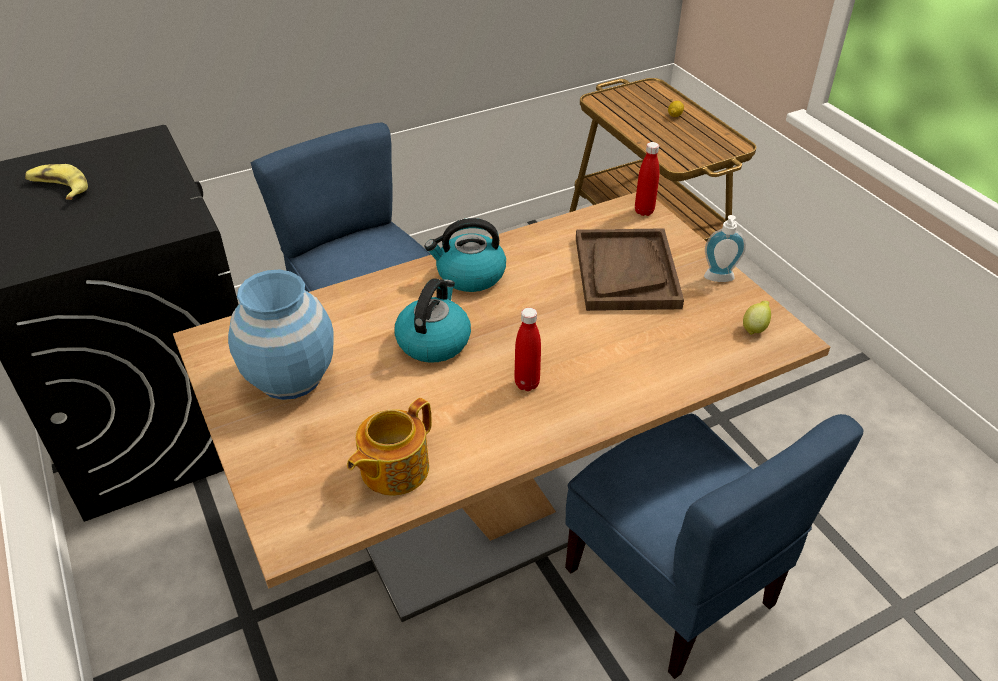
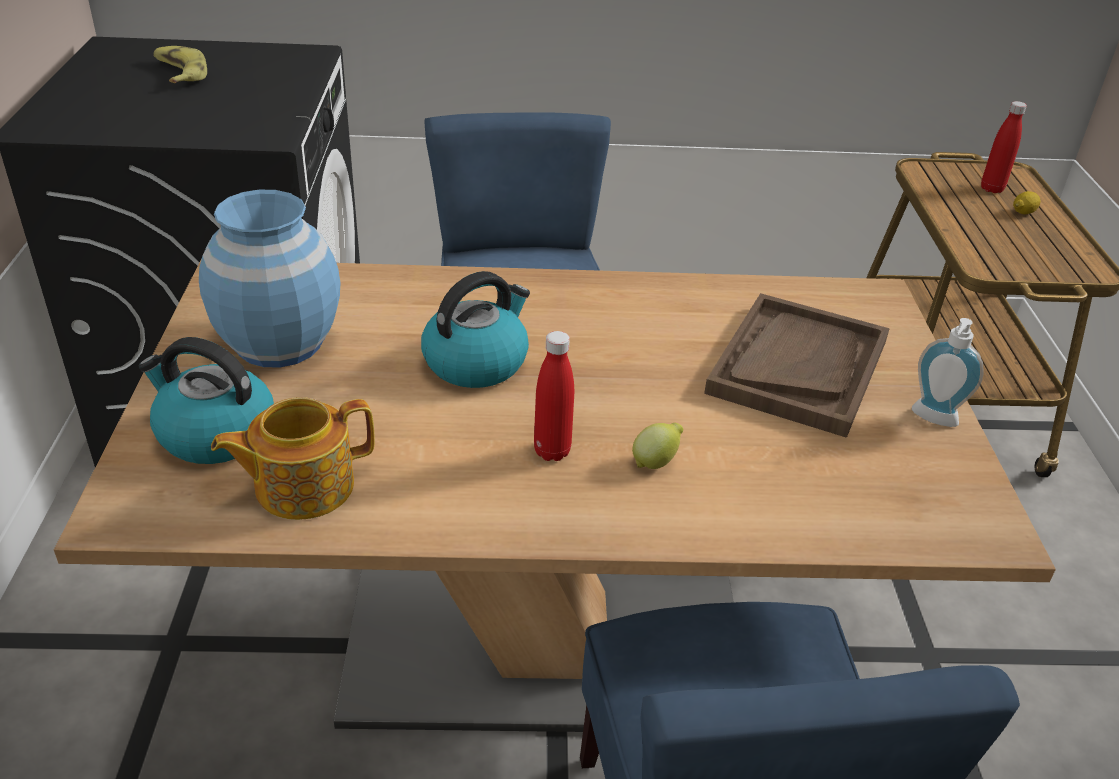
camera: 25 degrees right, 5 degrees down
kettle [424,218,506,292] -> kettle moved to [139,337,274,464]
red bottle [635,142,659,216] -> red bottle moved to [981,101,1027,193]
lemon [743,301,771,335] -> lemon moved to [632,423,683,469]

